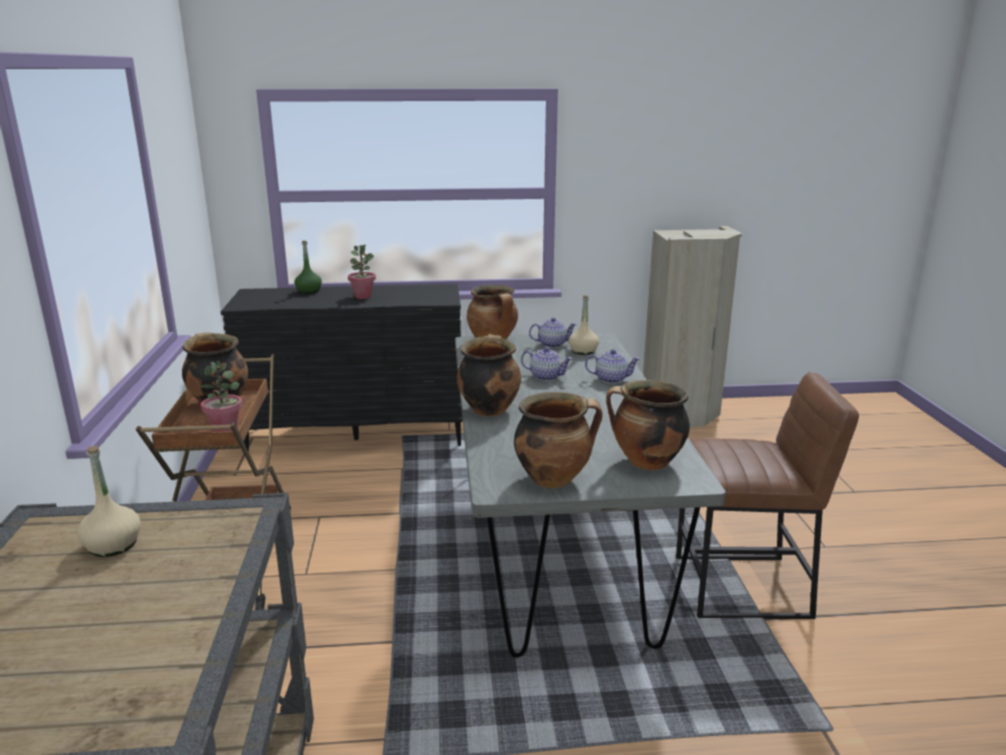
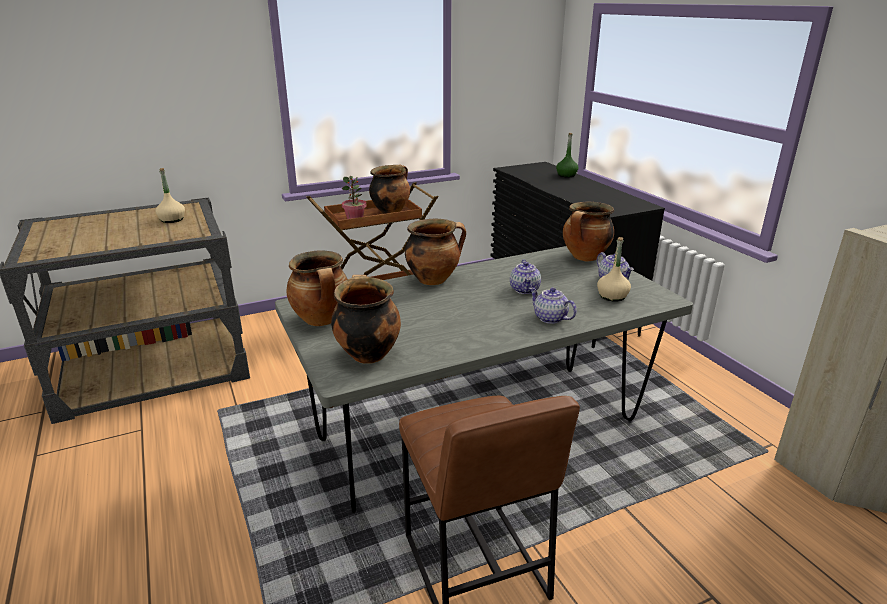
camera: 70 degrees right, 5 degrees up
potted plant [348,245,376,299] -> none
teapot [585,349,640,383] -> teapot turned 150 degrees clockwise [529,287,577,324]

